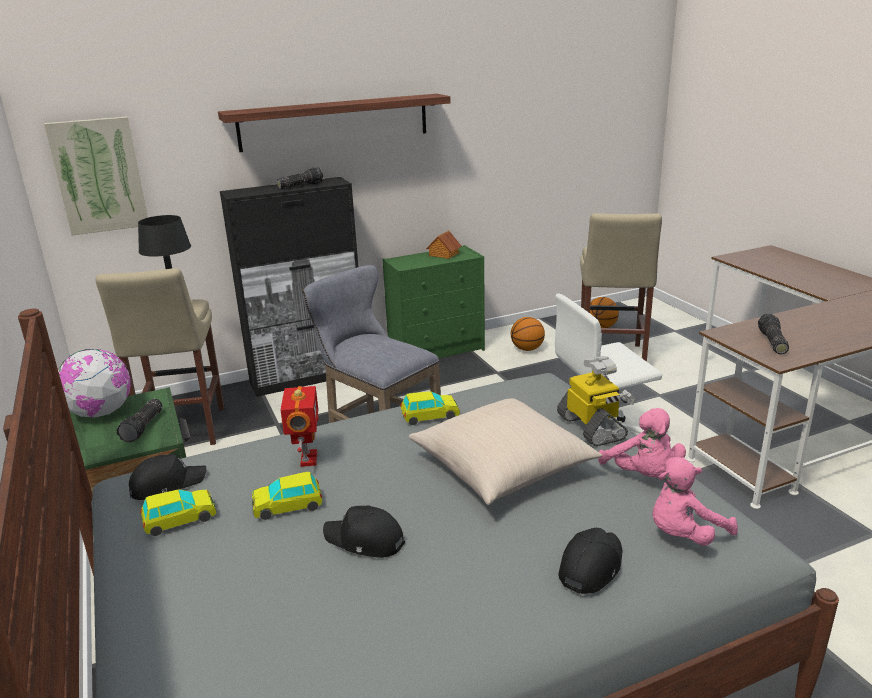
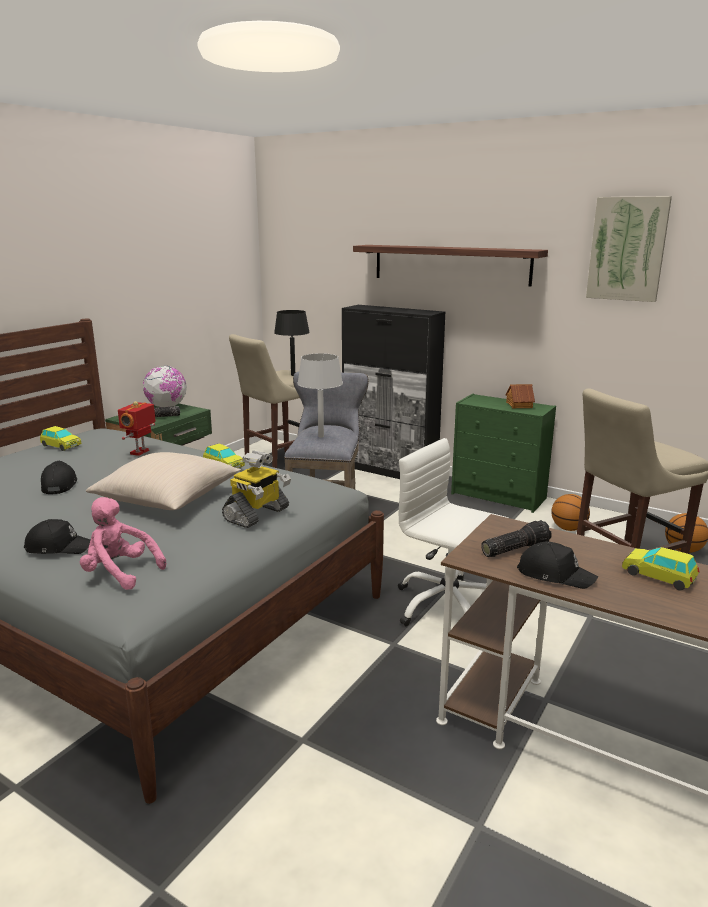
camera: 55 degrees right, 5 degrees down
picture [44,116,148,235] -> picture moved to [586,196,672,302]
black cap [129,454,206,500] -> black cap moved to [517,541,598,589]
toy car [252,472,322,520] -> toy car moved to [622,547,699,590]
flashlight [277,168,323,189] -> none
toy robot [280,386,319,467] -> toy robot turned 150 degrees clockwise [118,401,156,456]
pink plush toy [598,408,686,477] -> none
none -> grey table lamp [297,353,343,438]

